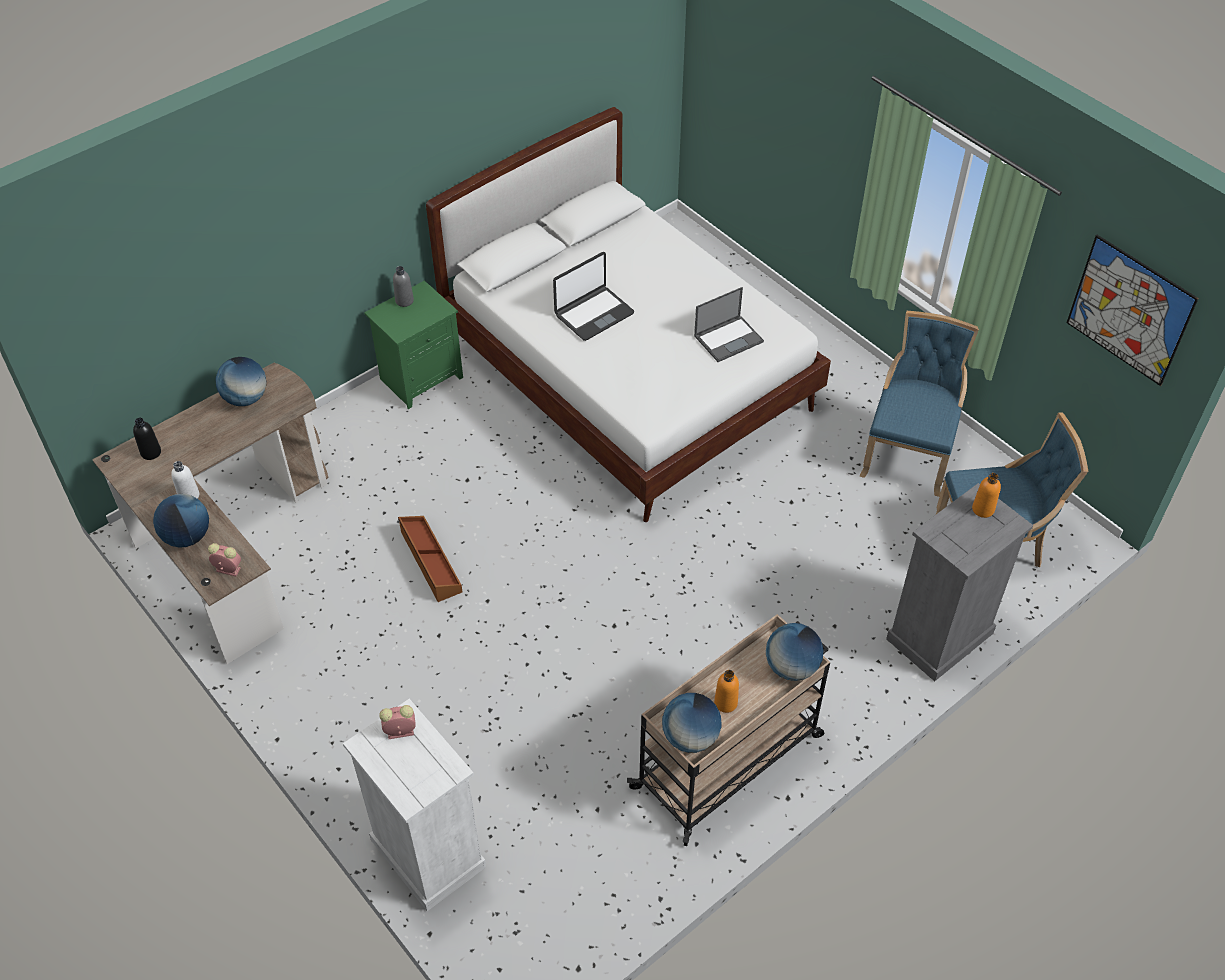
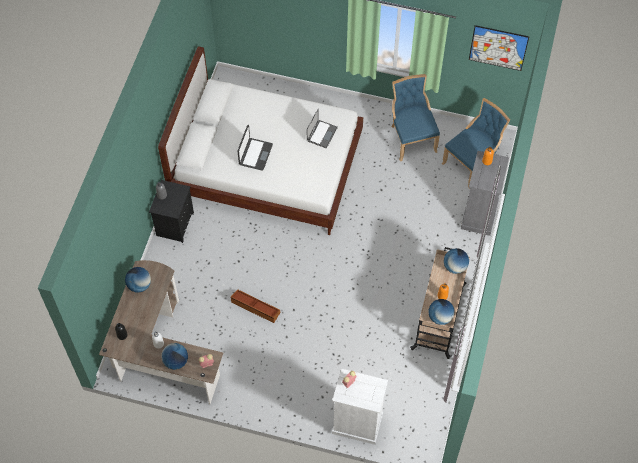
camera: 35 degrees left, 10 degrees up
green nightstand [364,280,463,409] -> black nightstand [149,180,194,243]

